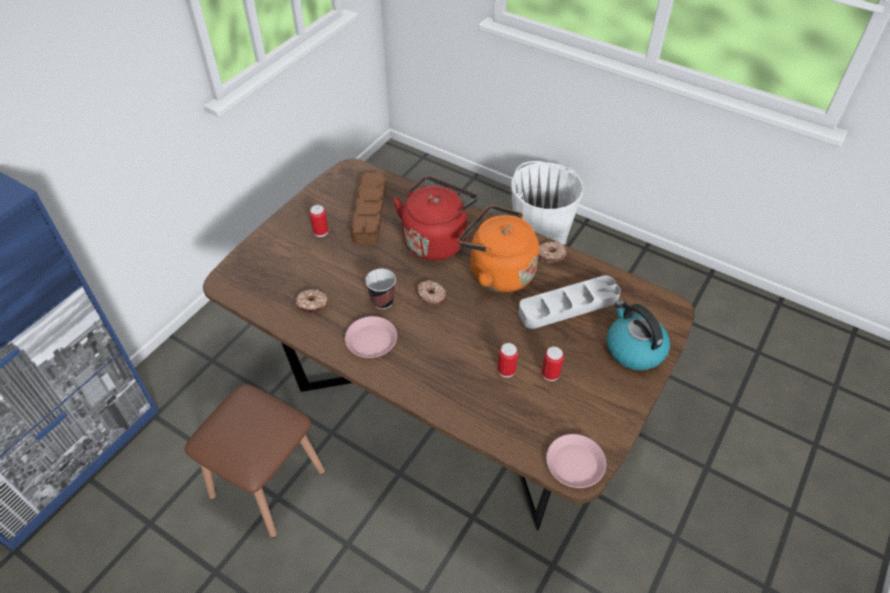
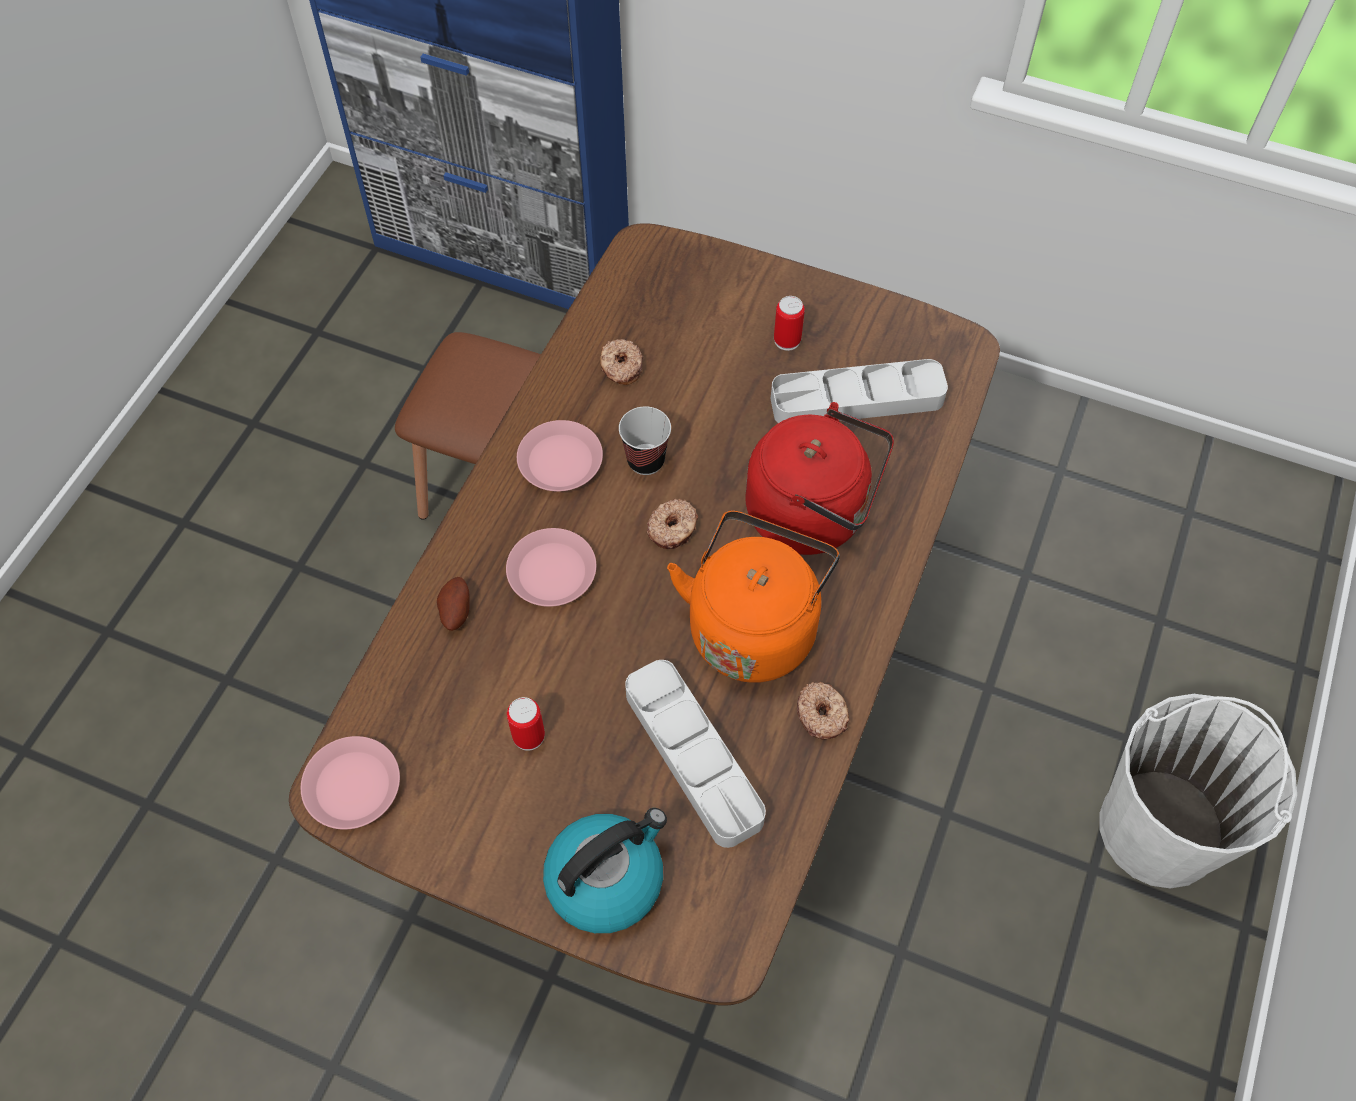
camera: 80 degrees right, 10 degrees up
brown tray [351,173,386,245] -> grey tray [771,359,948,423]
can [498,343,518,378] -> none
none -> potato [437,577,470,631]
none -> pink plate [506,528,596,607]

